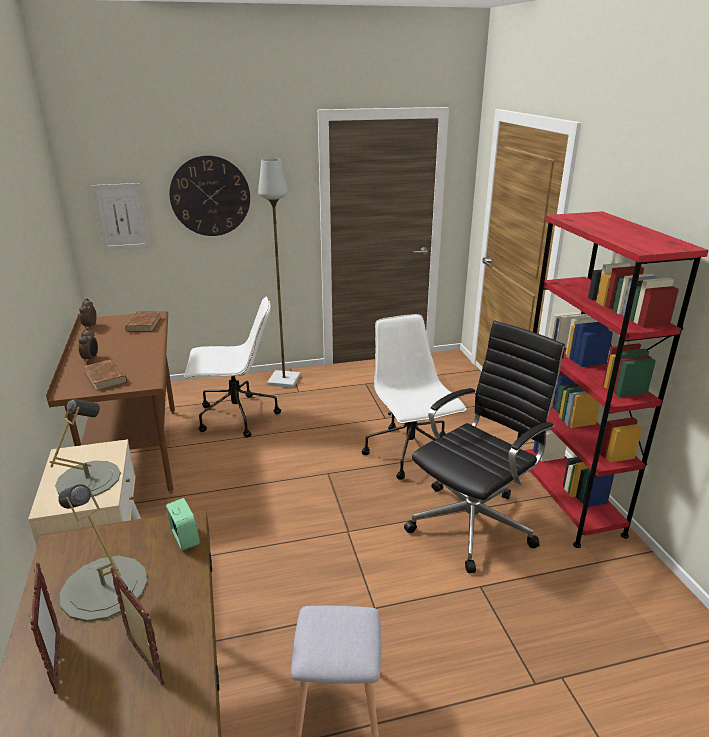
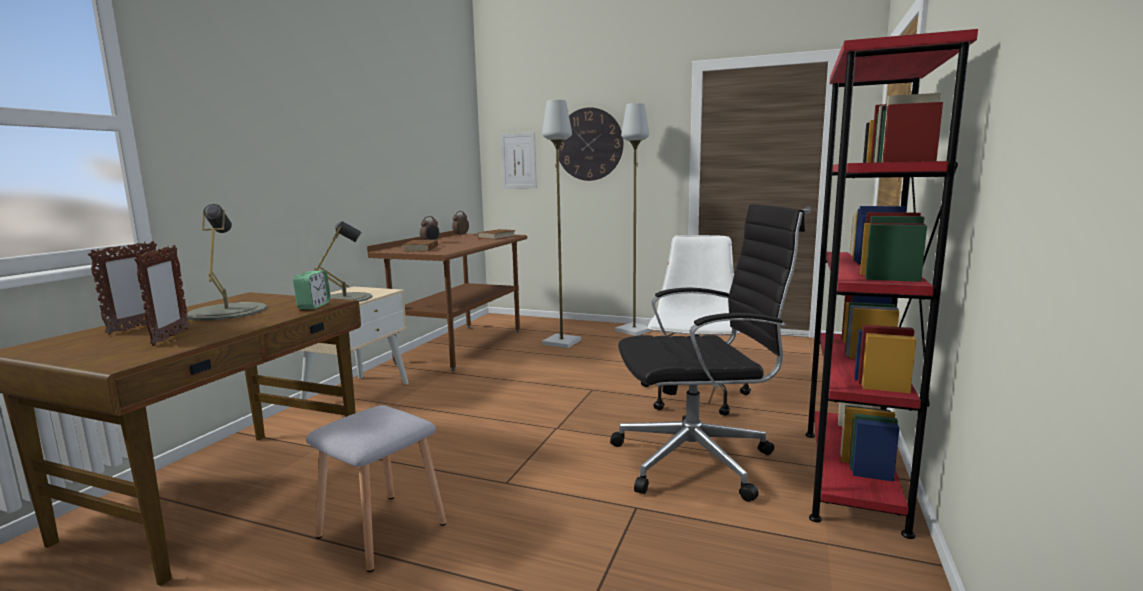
camera: 35 degrees right, 15 degrees down
white office chair [184,297,281,438] -> grey floor lamp [542,100,581,348]

